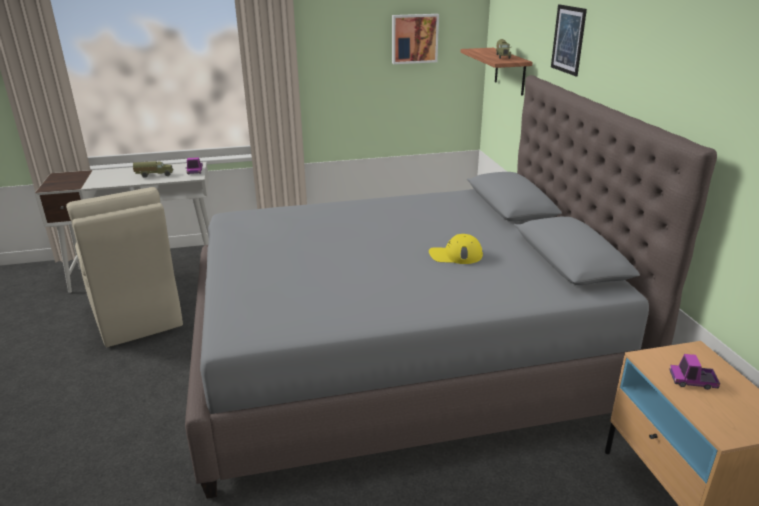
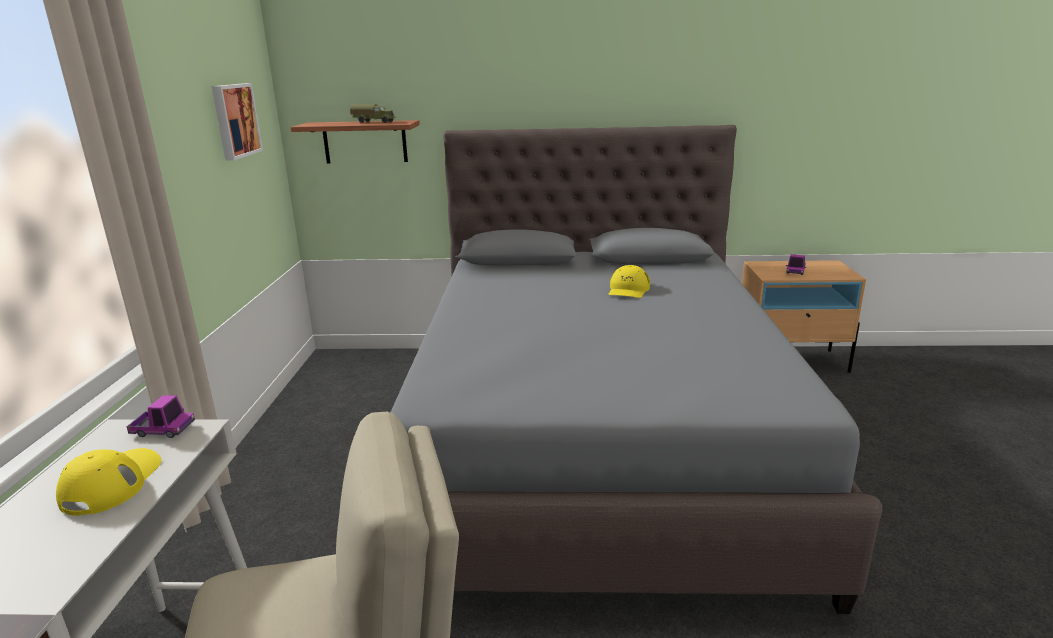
camera: 75 degrees left, 5 degrees down
toy truck [133,161,173,178] -> yellow cap [56,448,161,516]
picture [551,5,587,76] -> none

